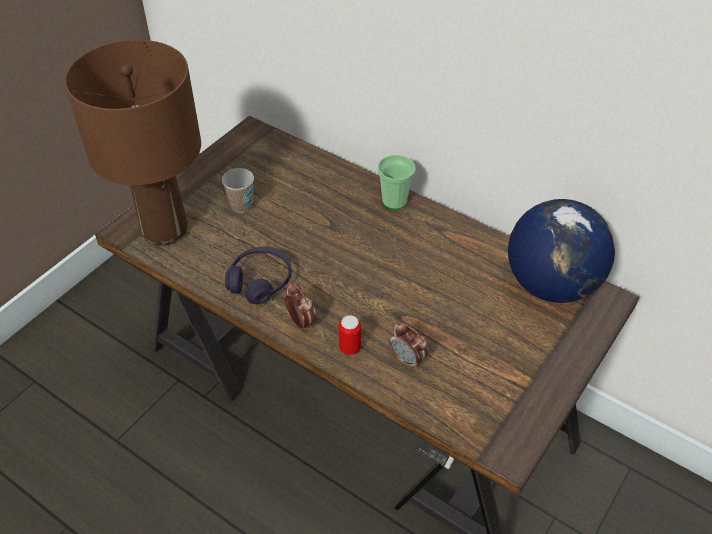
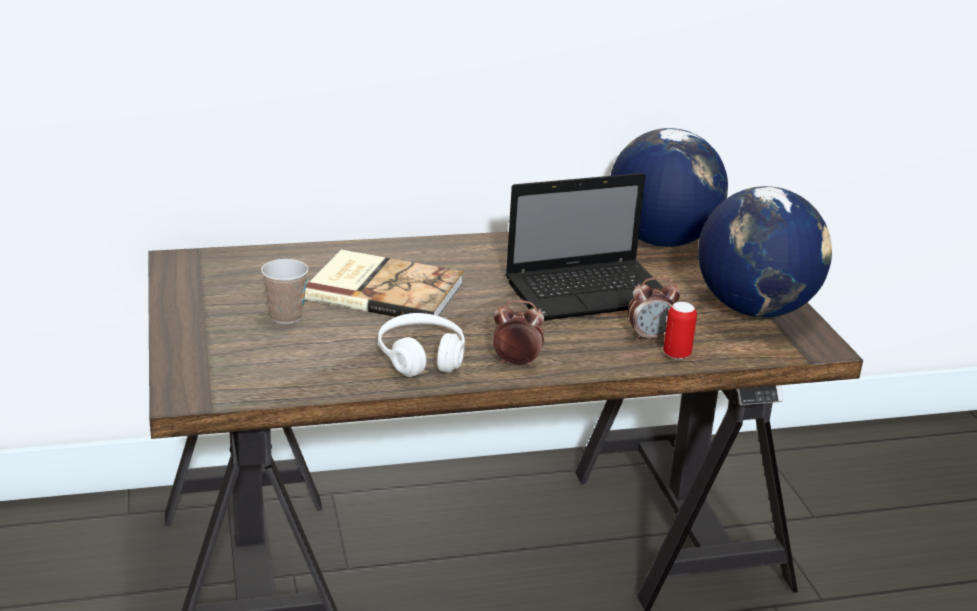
camera: 50 degrees left, 20 degrees down
brown table lamp [65,40,201,246] -> none
purple headphones [225,246,292,304] -> white headphones [378,313,465,377]
can [339,315,361,355] -> can moved to [663,302,697,360]
cup [378,155,415,210] -> none
none -> book [305,250,464,317]
none -> laptop [506,173,676,320]
none -> globe [698,186,832,318]

